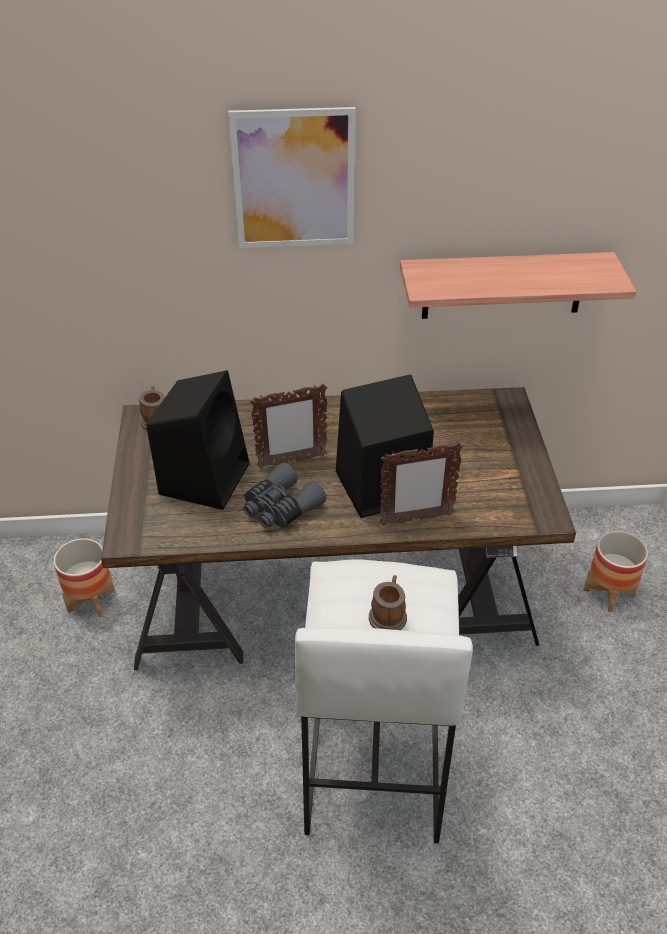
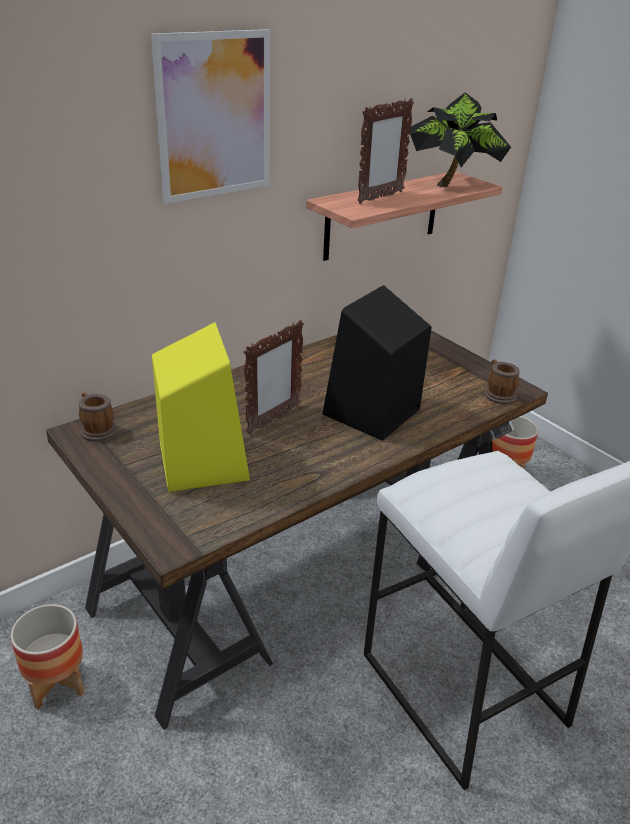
camera: 35 degrees left, 10 degrees down
black speaker [146,370,249,510] -> yellow speaker [152,322,250,492]
grey binoculars [243,462,326,528] -> none
mug [369,575,407,630] -> mug moved to [484,360,520,404]
picture frame [380,442,463,526] -> picture frame moved to [357,98,414,204]
none -> potted plant [410,93,511,187]

